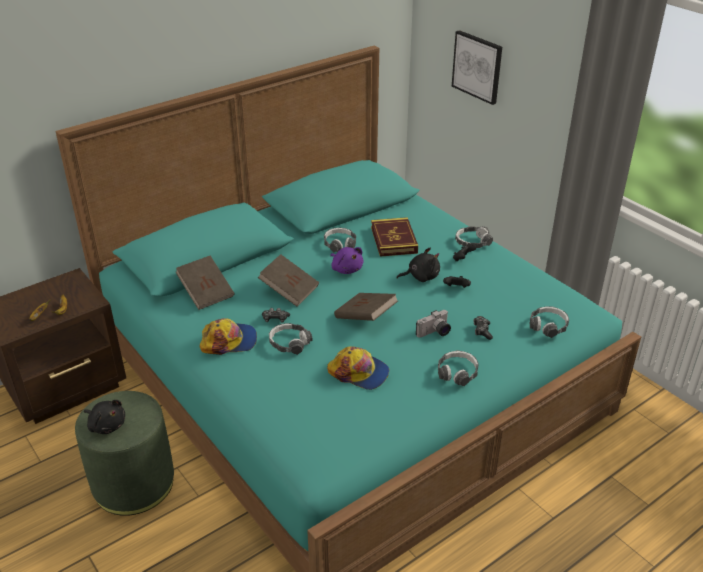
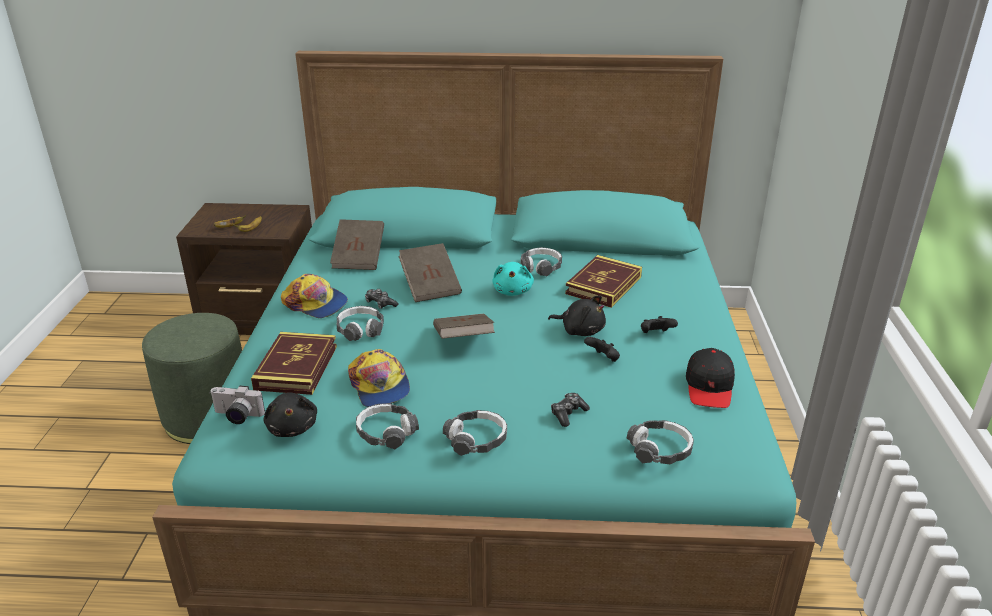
camera: 40 degrees right, 5 degrees down
black plush toy [84,400,125,434] -> black plush toy moved to [263,392,317,437]
purple plush toy [330,247,363,274] -> turquoise plush toy [492,262,534,296]
camera [416,310,451,338] -> camera moved to [210,385,265,424]
picture [452,30,502,105] -> none
headphones [455,226,493,248] -> headphones moved to [356,403,419,449]
none -> book [251,332,337,395]
none -> black cap [686,348,735,408]

